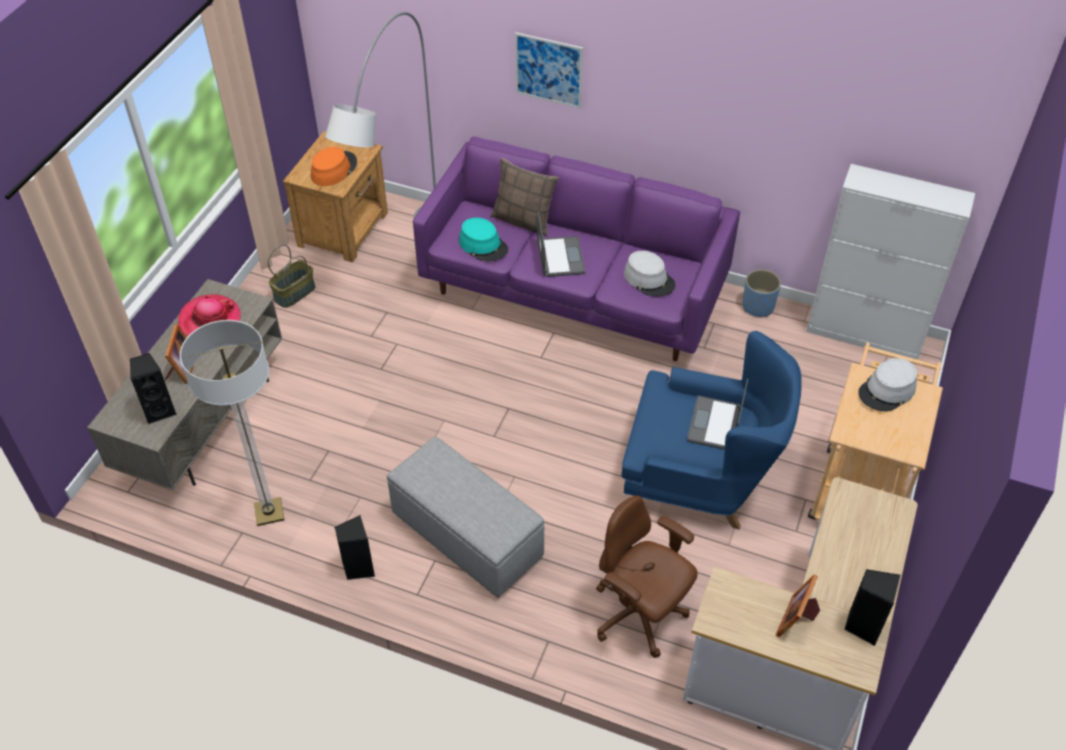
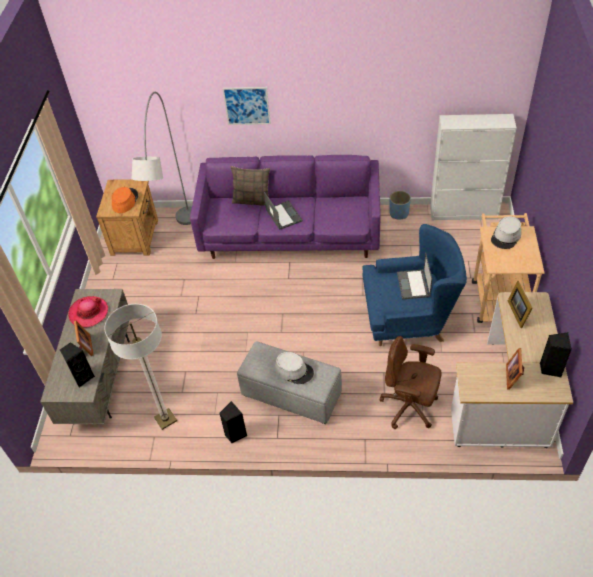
camera: 15 degrees left, 0 degrees up
basket [268,244,315,308] -> none
turquoise hat [459,218,508,261] -> none
grey hat [624,251,675,297] -> grey hat moved to [275,352,314,384]
none -> picture frame [508,281,532,328]

